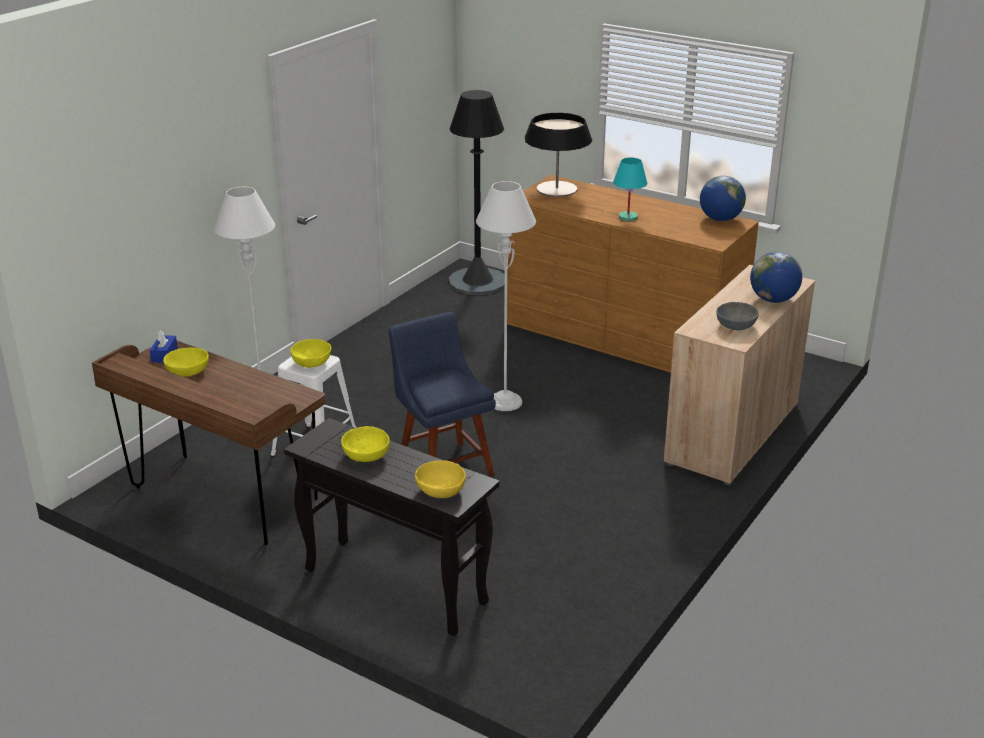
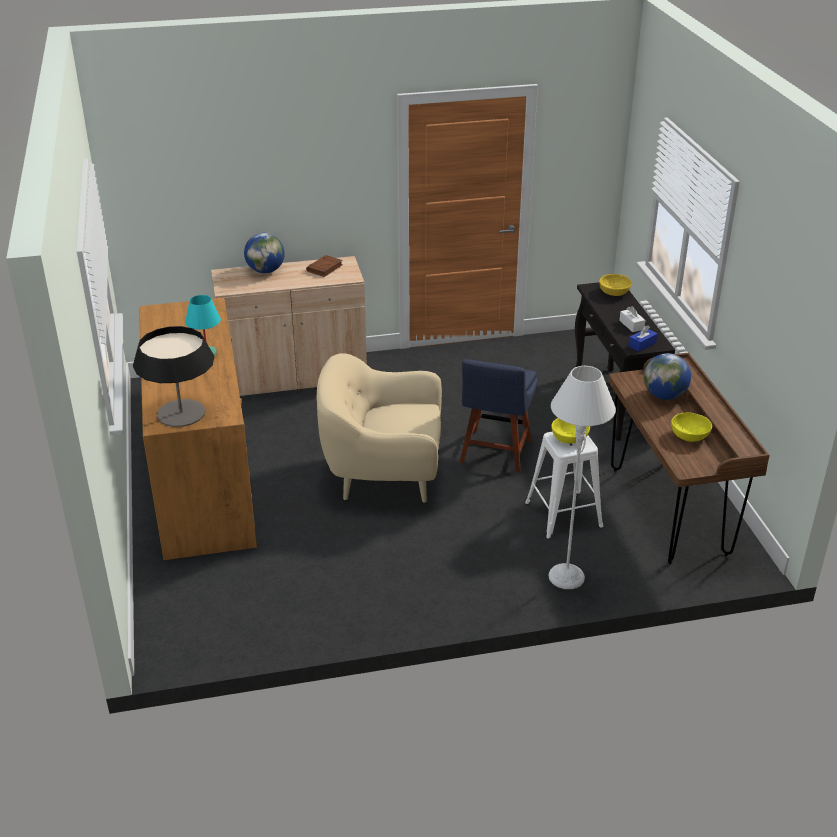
camera: 135 degrees left, 5 degrees up
blue tissue box [149,331,178,363] -> blue tissue box moved to [629,326,657,352]
yellow bowl [341,426,390,462] -> white tissue box [619,306,645,332]
black floor lamp [449,90,505,295] -> none
white floor lamp [476,181,536,411] -> beige armchair [317,353,442,502]
globe [700,176,746,221] -> globe moved to [644,353,691,400]
grey bowl [716,302,759,330] -> brown book [306,255,343,277]

